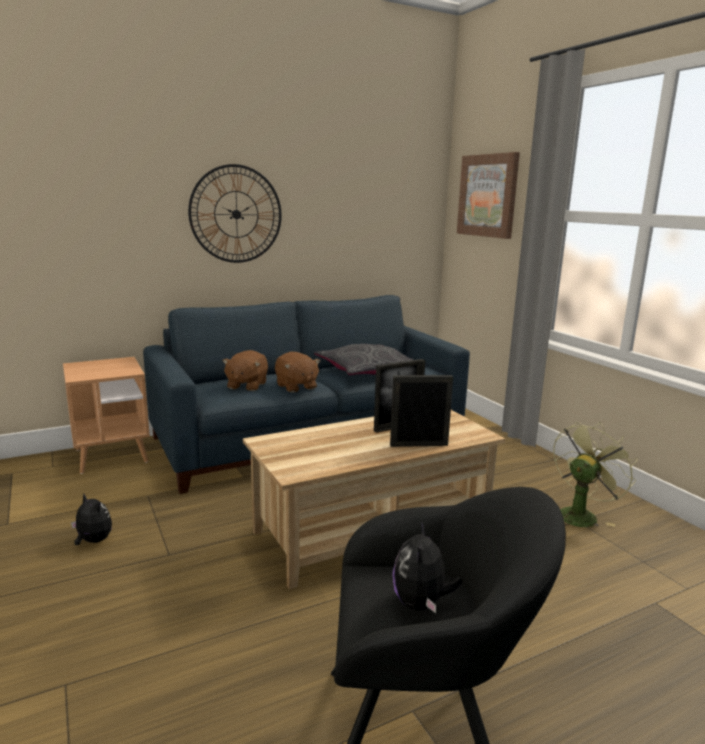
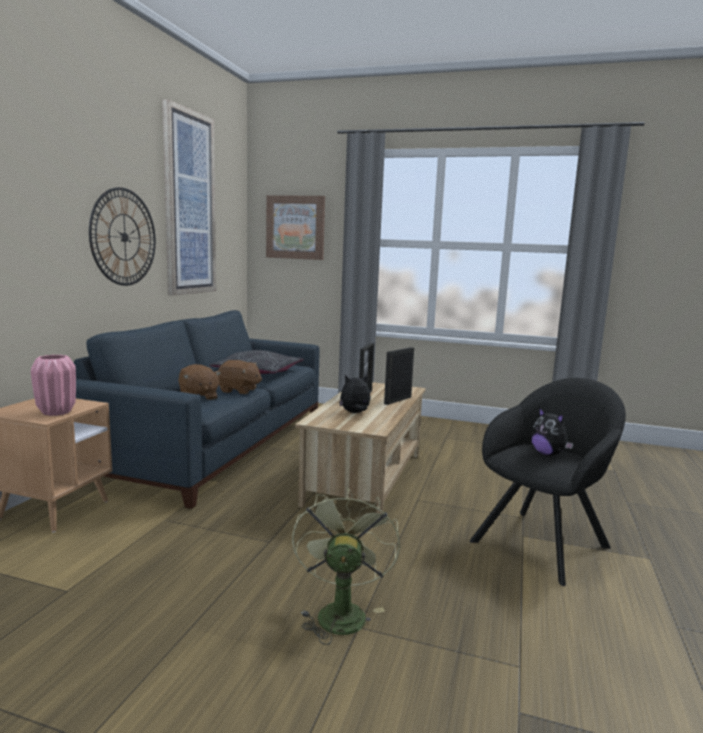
camera: 45 degrees left, 5 degrees down
plush toy [71,494,112,545] -> plush toy moved to [339,375,371,413]
green fan [553,422,638,527] -> green fan moved to [292,487,400,645]
none -> pink vase [31,355,76,416]
none -> picture [162,99,216,296]

